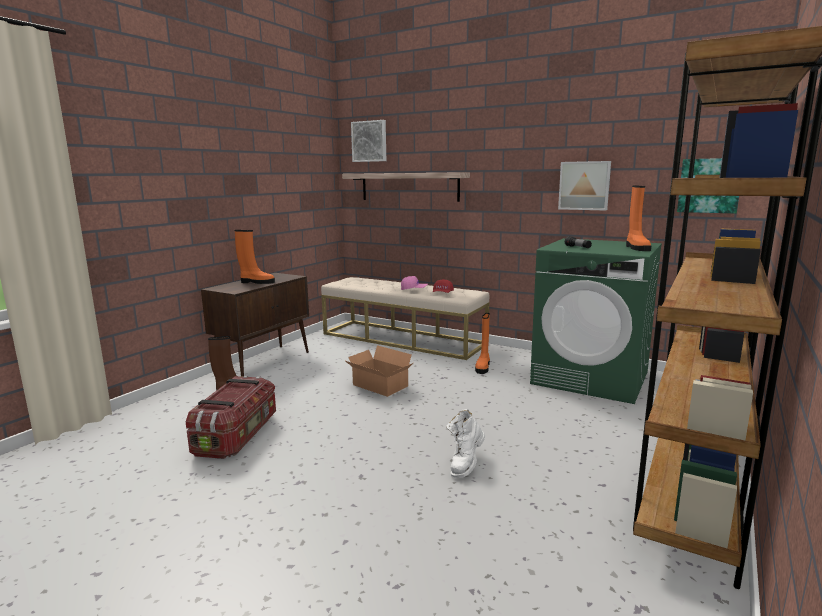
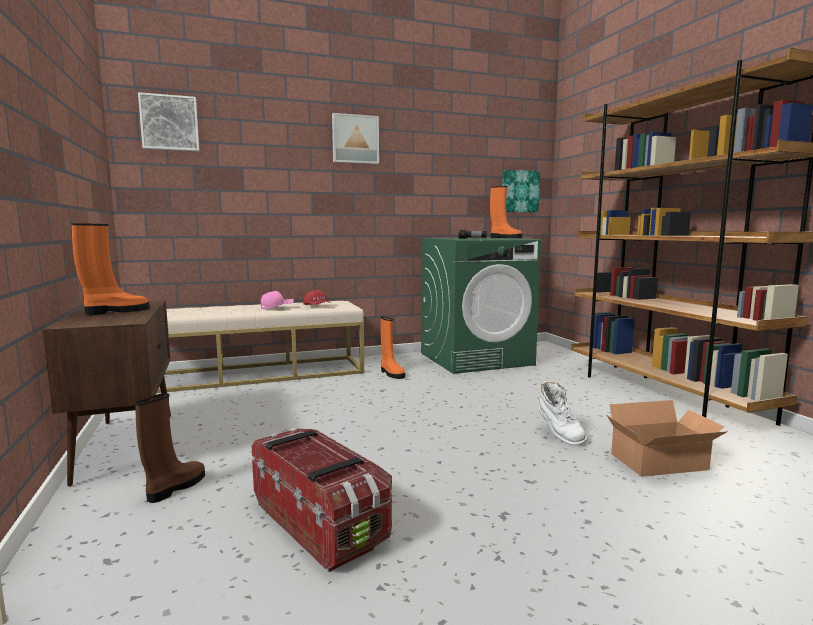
camera: 50 degrees left, 5 degrees down
shelf [342,172,470,202] -> none
cardboard box [344,345,413,397] -> cardboard box moved to [607,400,728,477]
picture [558,161,611,211] -> picture moved to [332,113,379,164]

